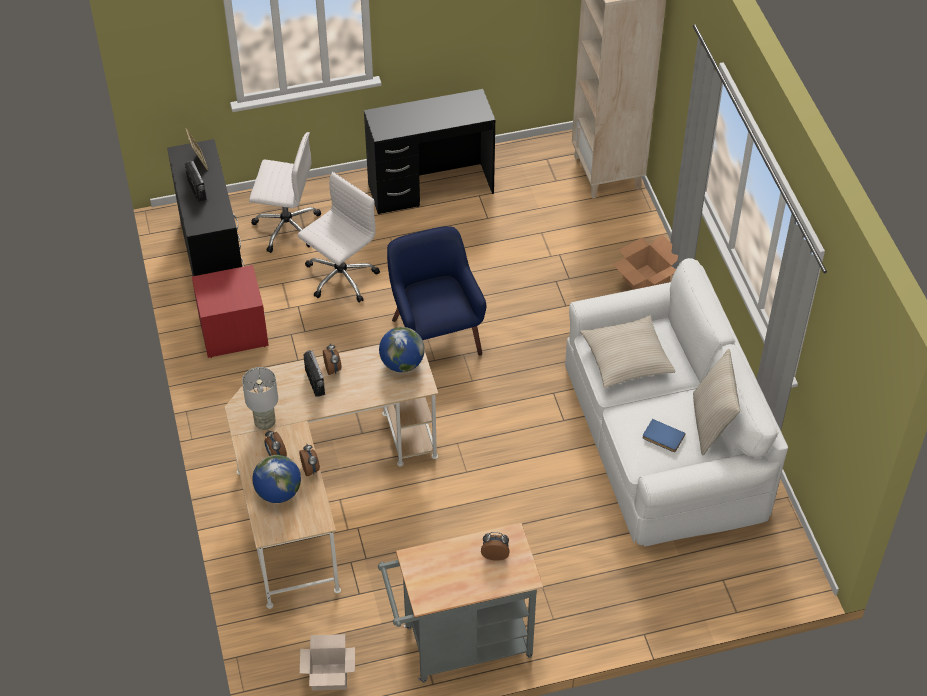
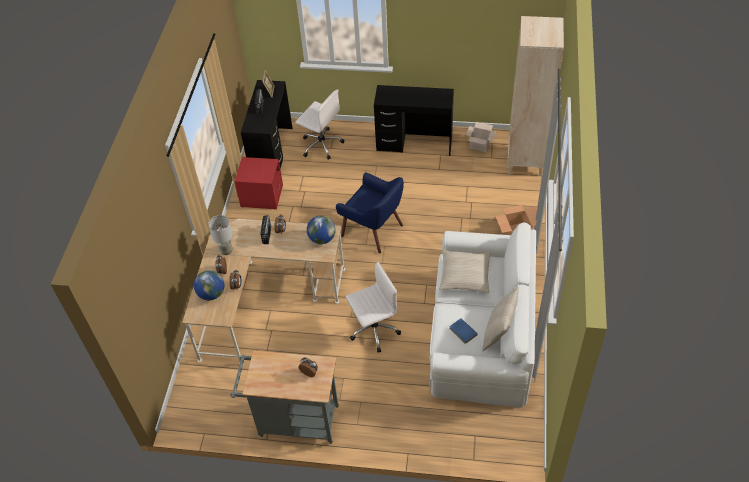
camera: 25 degrees right, 0 degrees up
white office chair [298,172,380,303] -> white office chair moved to [346,262,401,352]
cardboard box [300,634,355,690] -> cardboard box moved to [466,122,496,152]
blue armchair [387,226,486,355] -> blue armchair turned 120 degrees clockwise [336,172,404,254]

